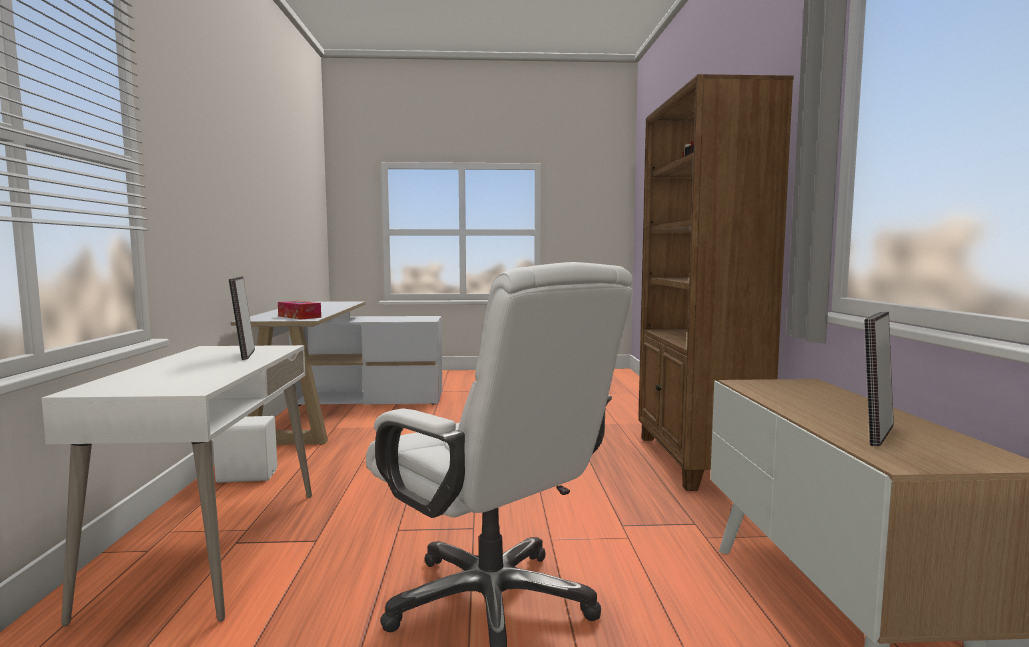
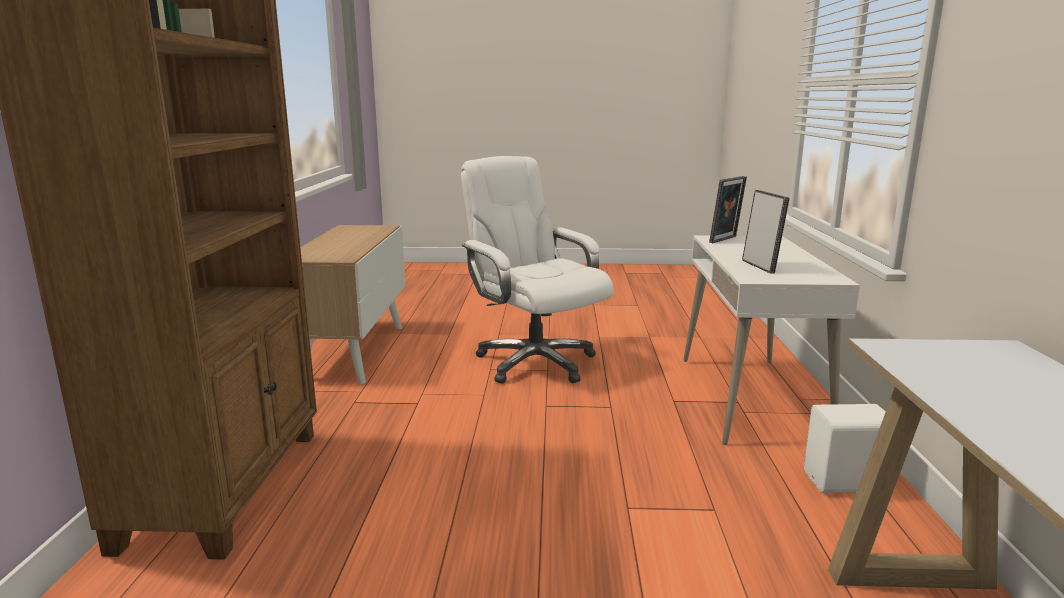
camera: 175 degrees left, 10 degrees up
tissue box [278,301,321,320] -> none
picture frame [864,312,894,447] -> picture frame moved to [709,176,747,243]

